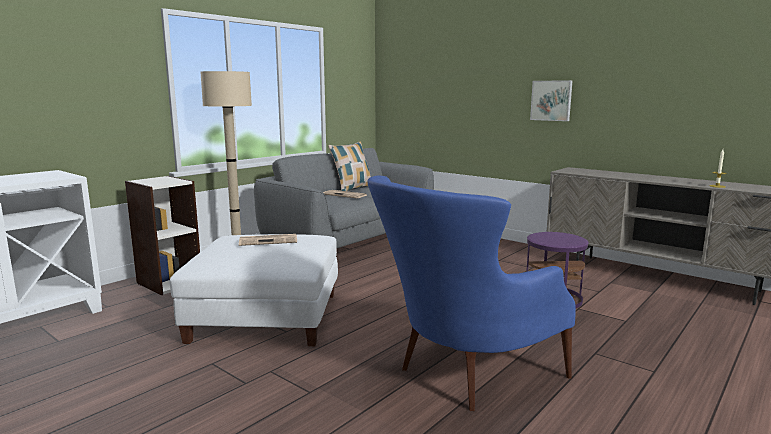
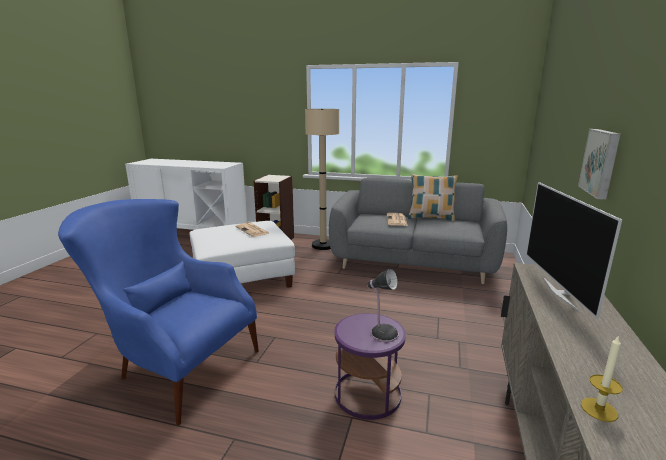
camera: 65 degrees right, 5 degrees up
none -> table lamp [367,269,399,342]
none -> television [526,182,622,319]

